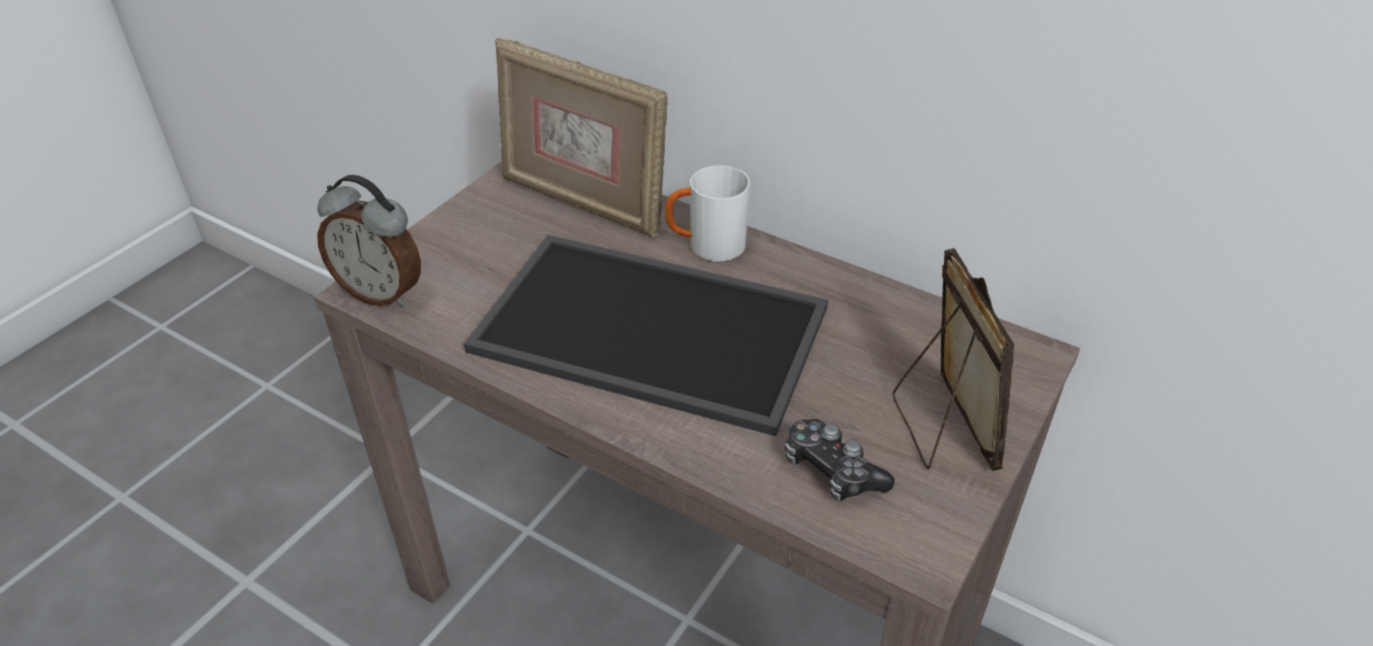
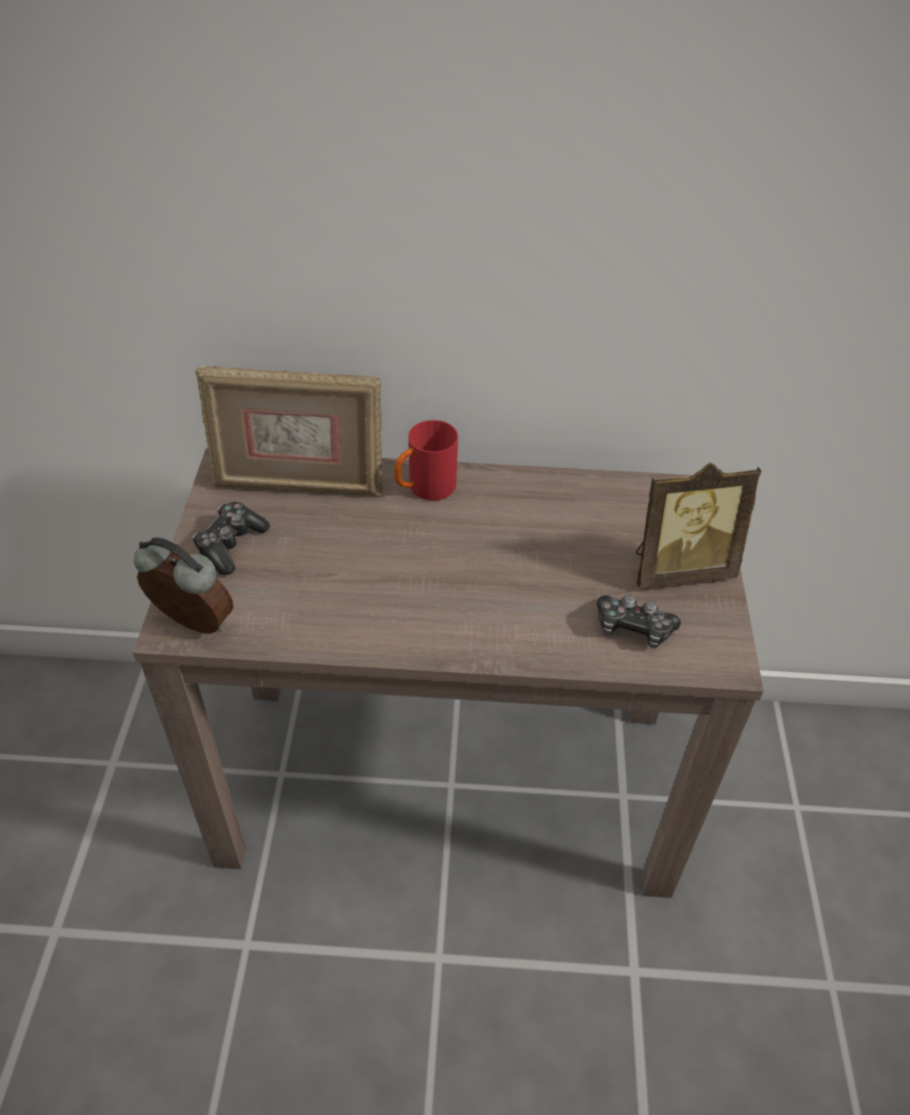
camera: 30 degrees left, 5 degrees up
alarm clock [317,175,421,307] -> alarm clock turned 150 degrees counterclockwise [134,537,234,634]
tray [464,235,828,436] -> none
white mug [665,166,750,262] -> red mug [394,420,458,500]
picture frame [892,248,1015,471] -> picture frame turned 120 degrees clockwise [635,463,761,589]
none -> game controller [192,502,270,575]

